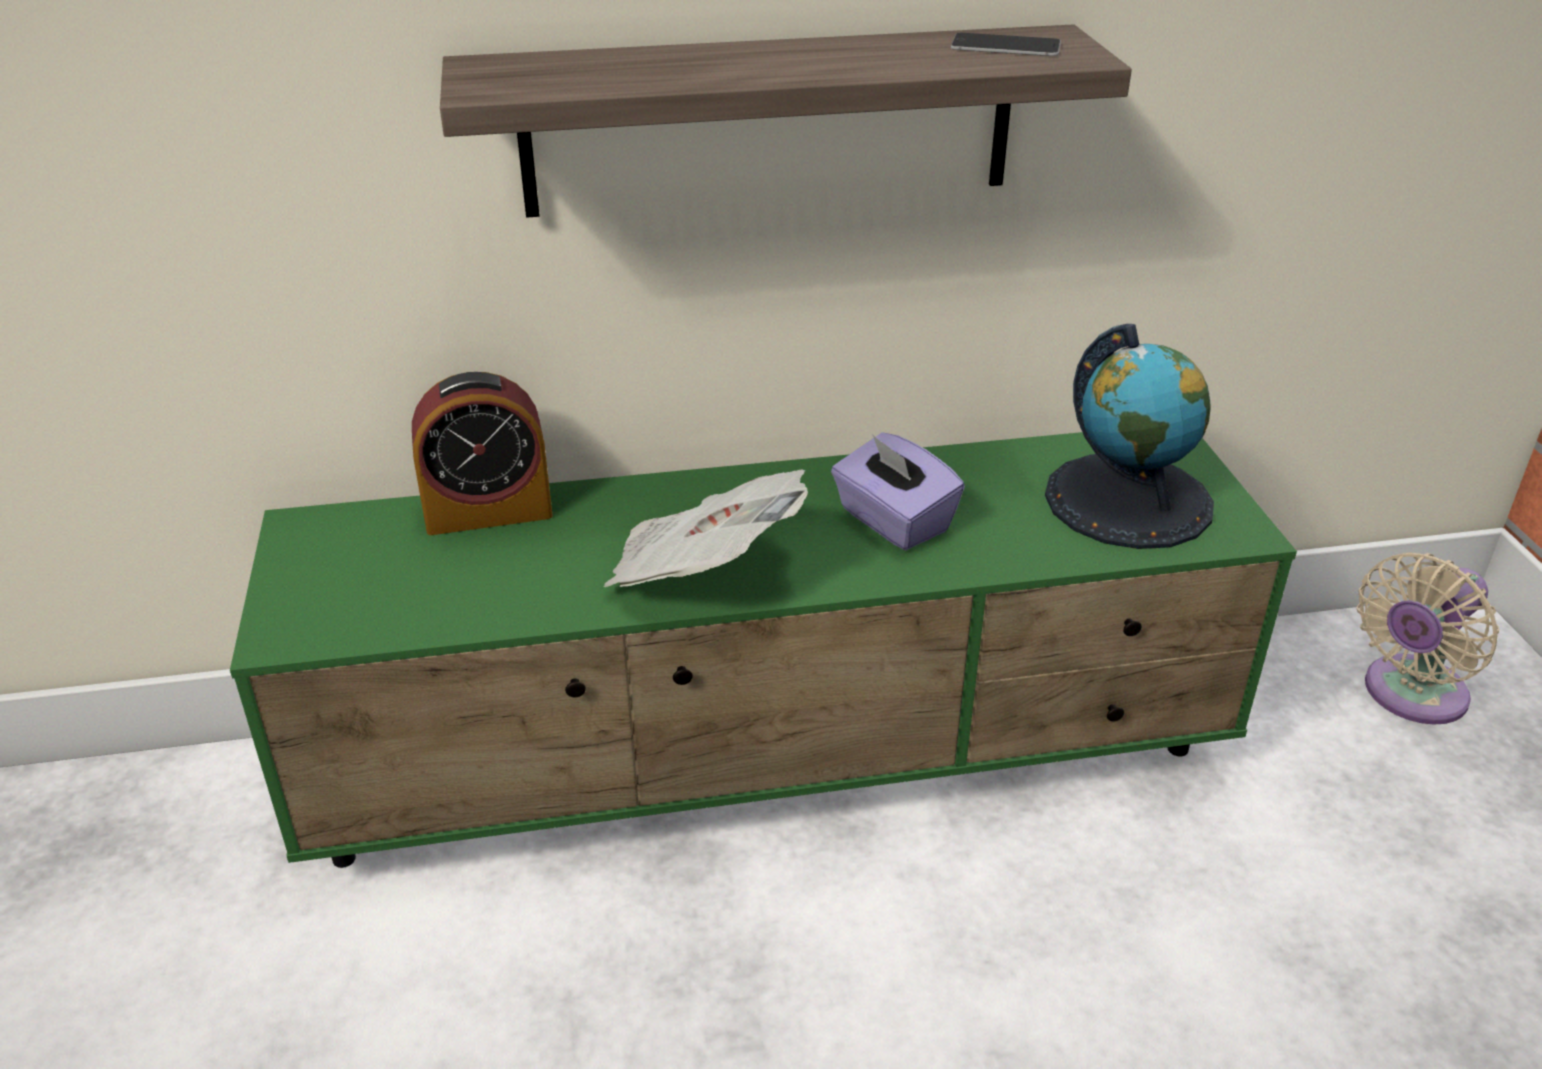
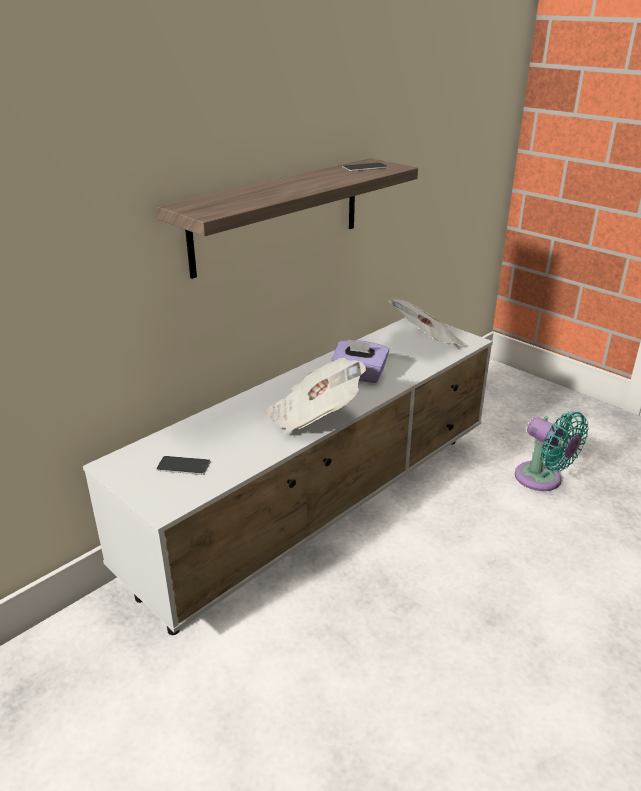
camera: 35 degrees left, 5 degrees down
green tv stand [230,432,1297,868] -> white tv stand [83,318,493,635]
alarm clock [412,372,553,535] -> none
globe [1045,324,1214,549] -> newspaper [388,299,468,347]
beige fan [1357,552,1499,725] -> none
none -> phone [156,456,211,475]
none -> turquoise fan [515,411,589,491]

